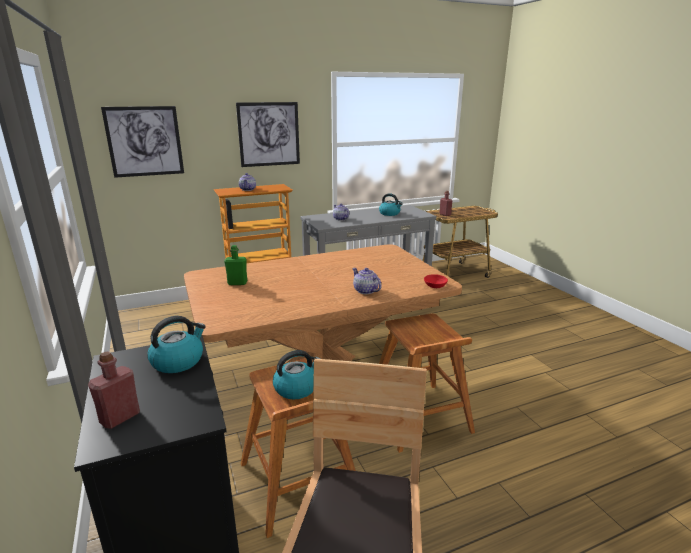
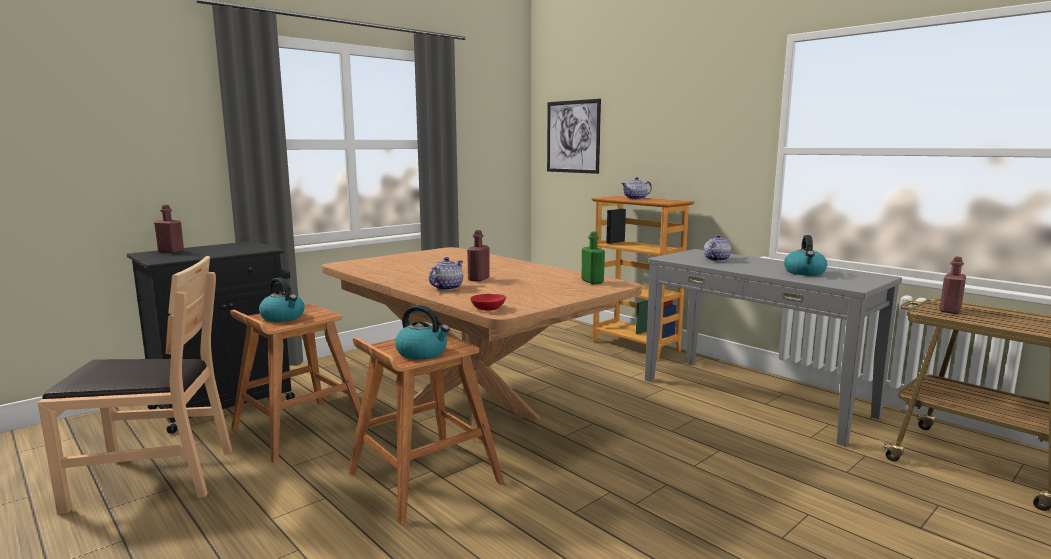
camera: 70 degrees right, 10 degrees down
kettle [148,316,206,373] -> kettle moved to [395,305,450,360]
green bottle [224,245,247,285] -> green bottle moved to [581,232,605,284]
picture [236,102,300,167] -> none
none -> red bottle [467,230,490,282]

